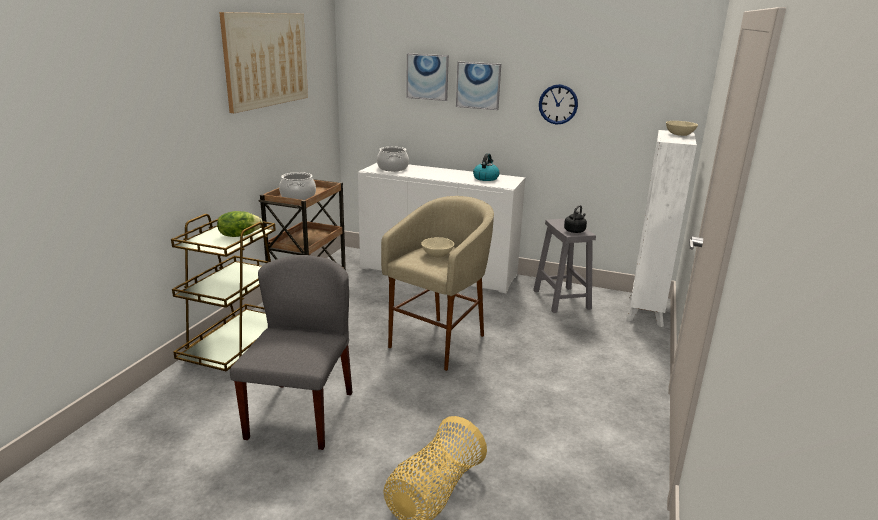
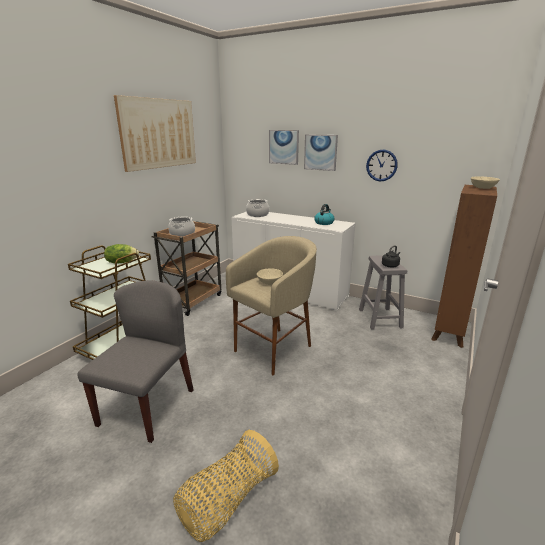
camera: 10 degrees right, 0 degrees up
white bookcase [626,130,697,327] -> brown bookcase [431,185,497,348]

